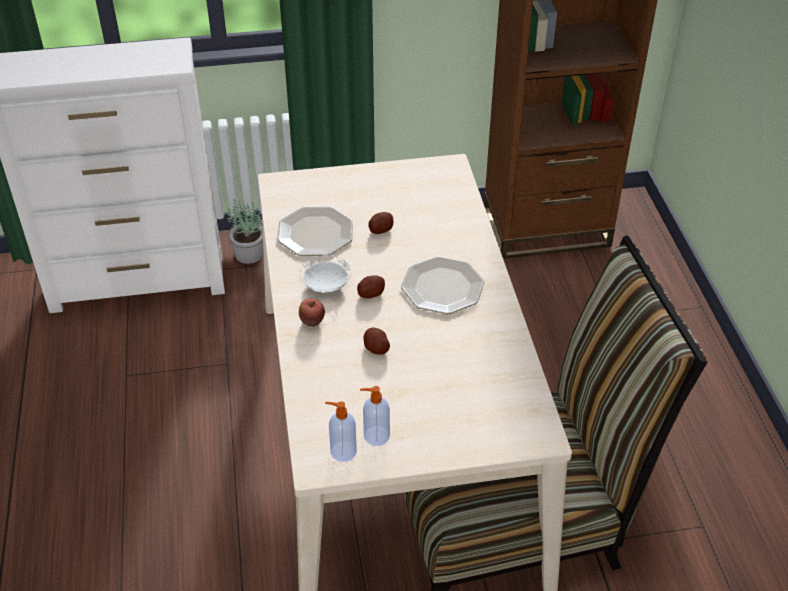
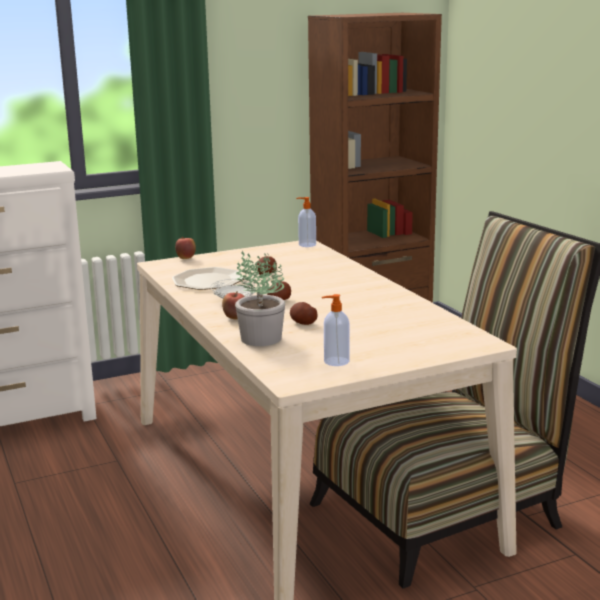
camera: 15 degrees left, 25 degrees down
potted plant [227,200,263,264] -> potted plant moved to [235,251,285,346]
soap dispenser [325,401,357,462] -> soap dispenser moved to [296,197,316,247]
plate [401,256,485,314] -> none
none -> apple [175,237,196,259]

